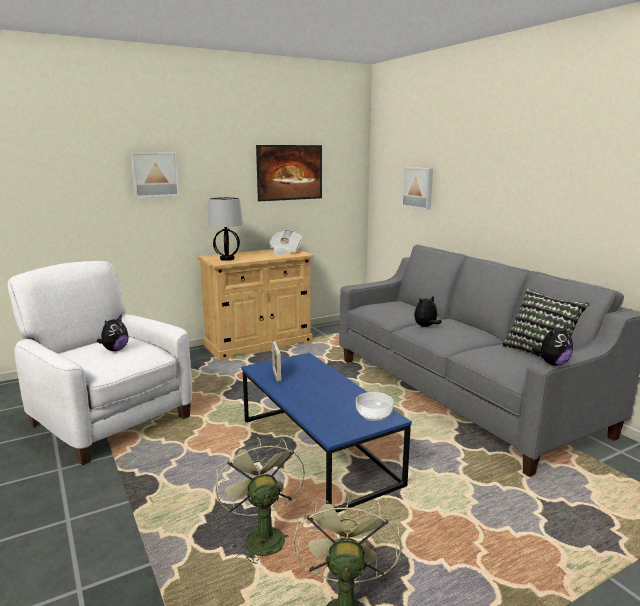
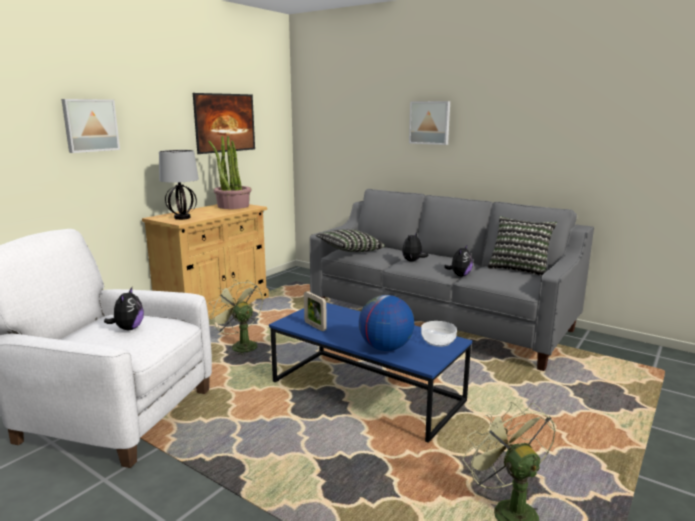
camera: 25 degrees left, 0 degrees up
green fan [215,437,305,564] -> green fan moved to [209,279,263,355]
newspaper [269,229,303,255] -> potted plant [208,136,251,209]
picture [402,167,433,210] -> picture moved to [409,101,450,145]
plush toy [532,323,573,366] -> plush toy moved to [444,245,473,277]
none -> pillow [316,229,385,252]
none -> globe [359,295,414,351]

